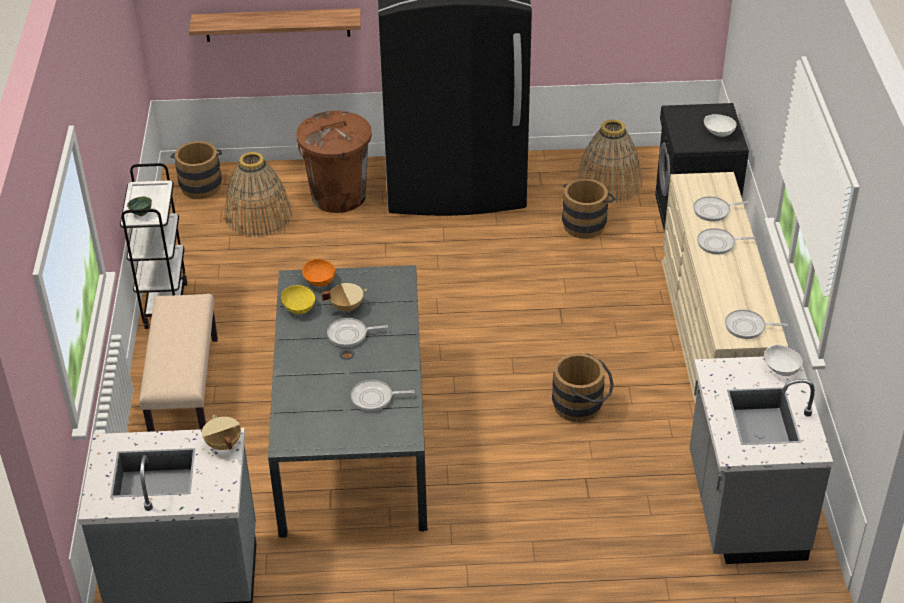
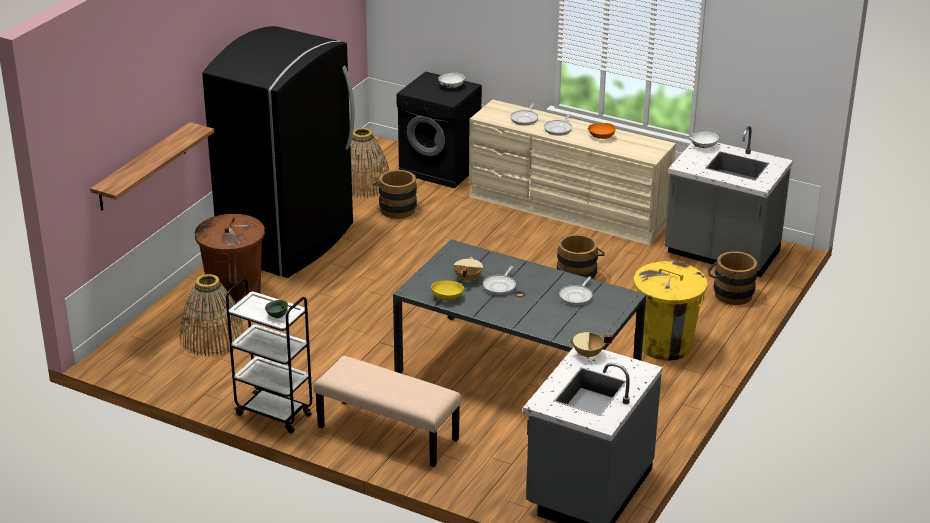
camera: 60 degrees left, 10 degrees down
brown bucket [170,141,222,199] -> brown bucket moved to [708,251,757,305]
orange bowl [302,259,335,287] -> orange bowl moved to [588,123,616,139]
frying pan [725,310,788,339] -> none
none -> yellow trash can [634,261,707,361]

